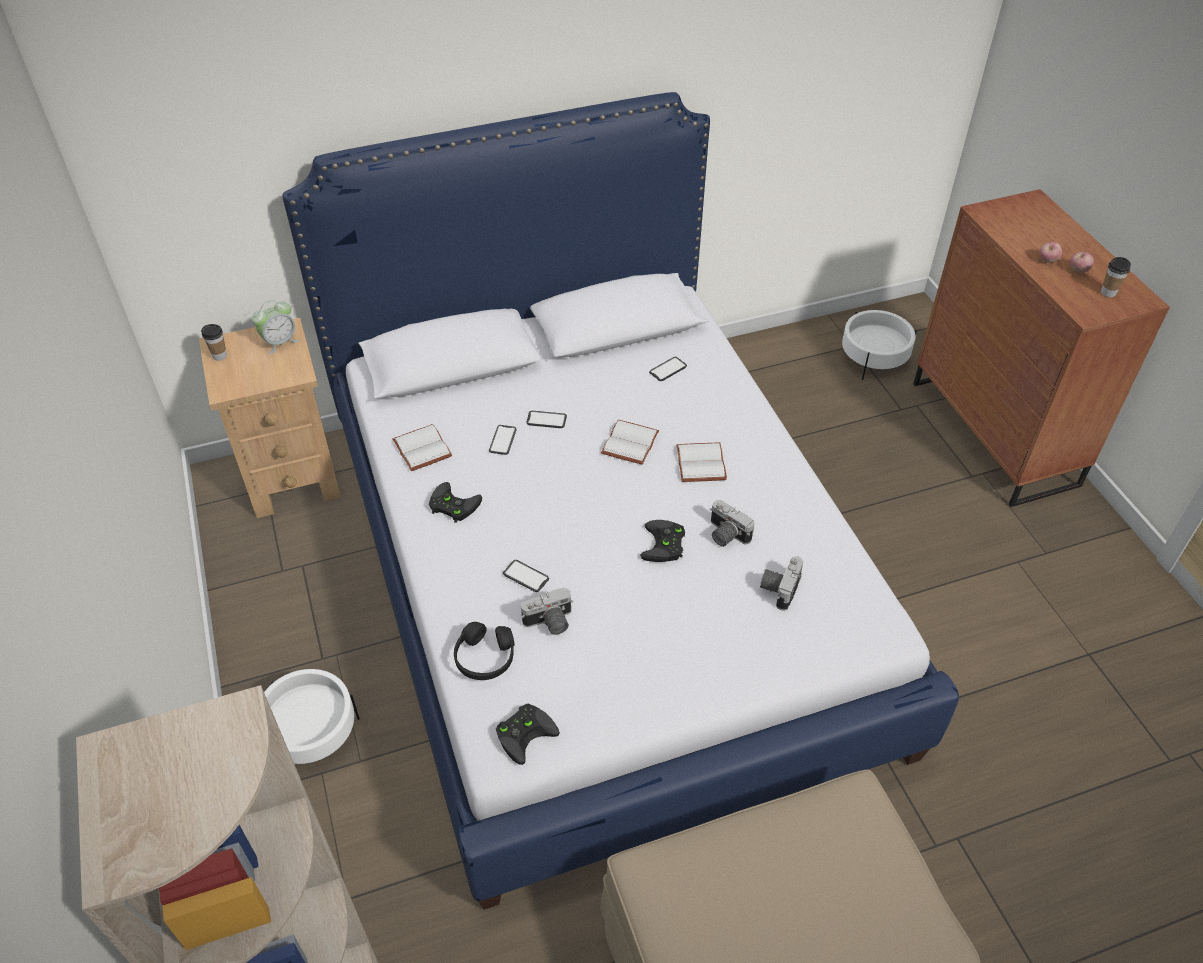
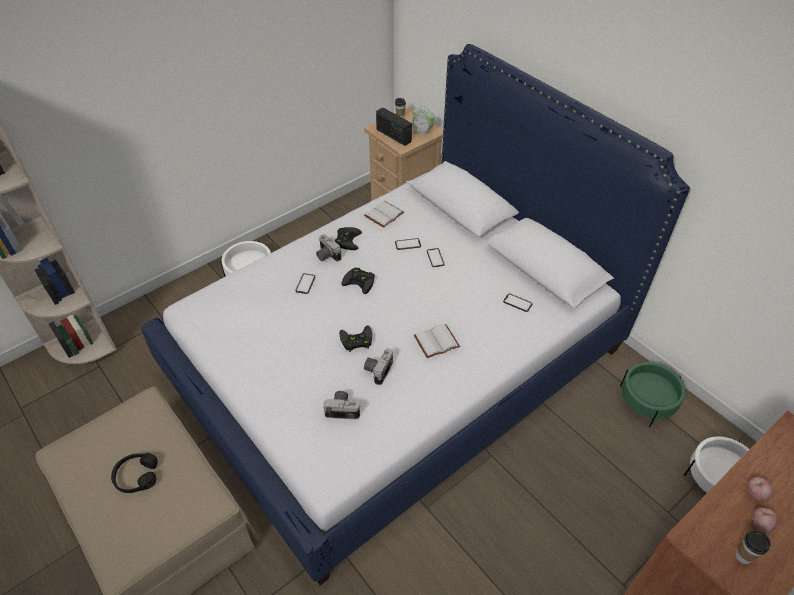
camera: 70 degrees right, 0 degrees up
black headphones [454,622,515,680] -> black headphones moved to [111,453,158,493]
black game controller [496,704,560,765] -> black game controller moved to [341,267,375,294]
camera [521,587,573,635] -> camera moved to [316,234,341,262]
white book [601,420,659,465] -> none
none -> radio [376,108,412,146]
none -> green planter [620,362,685,427]

